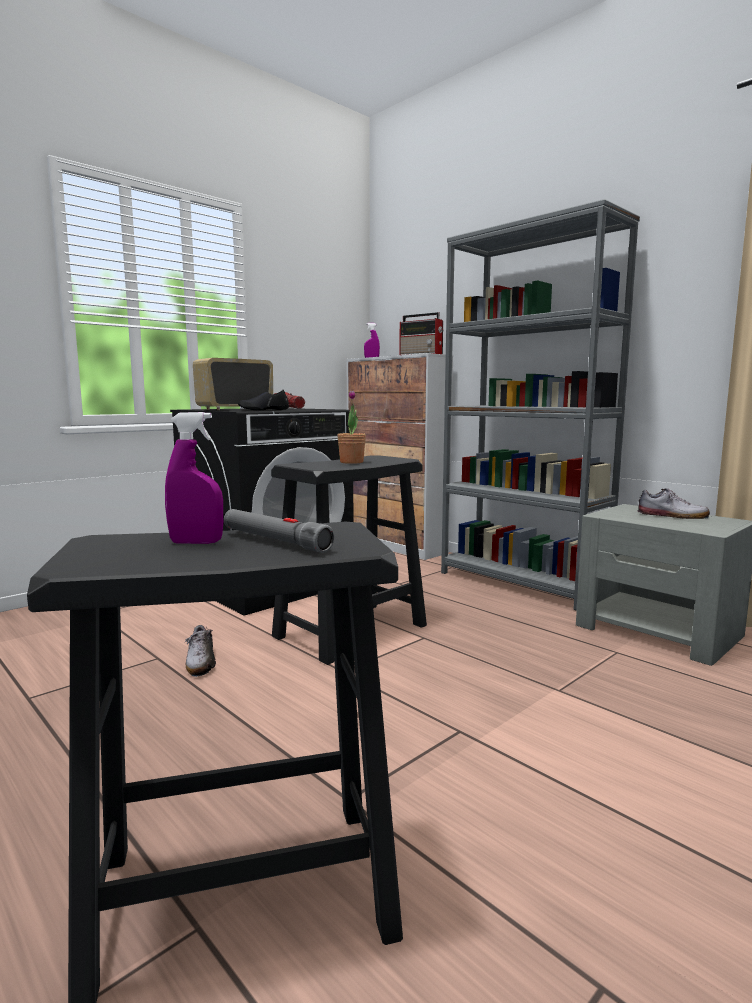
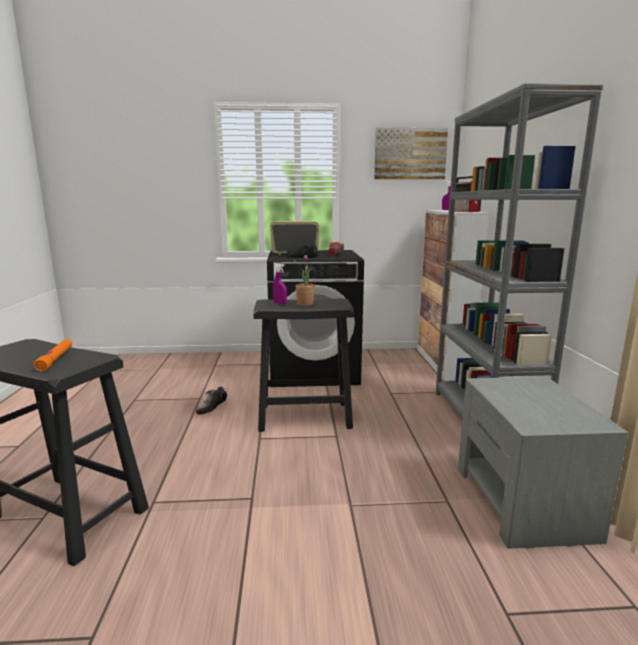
camera: 40 degrees right, 5 degrees up
purple spray bottle [165,412,223,544] -> purple spray bottle moved to [273,264,287,305]
grey flashlight [224,509,334,553] -> orange flashlight [34,339,72,372]
shoe [637,488,710,519] -> none
none -> picture [374,127,448,179]

